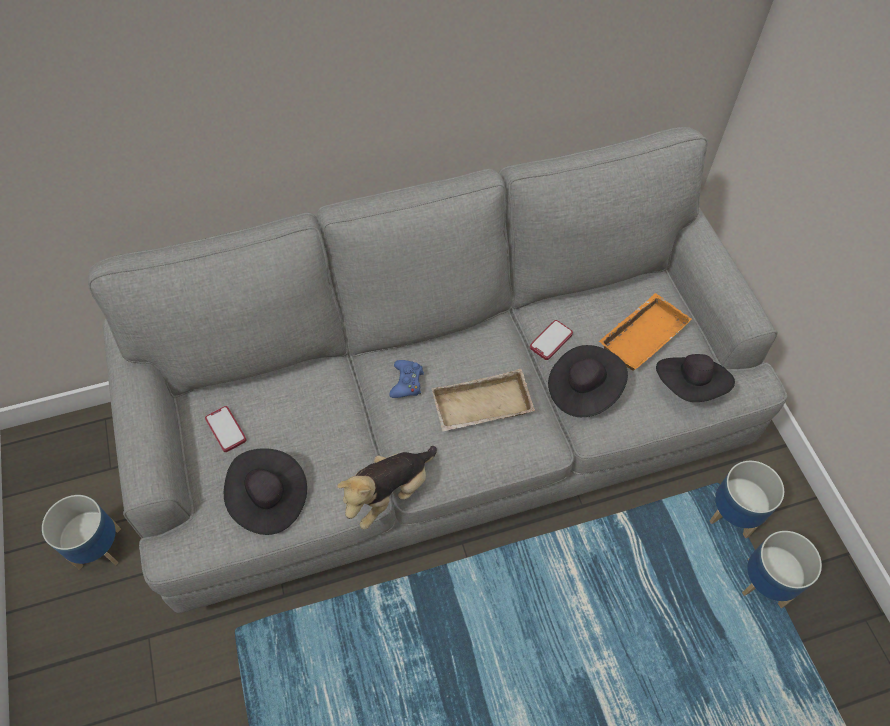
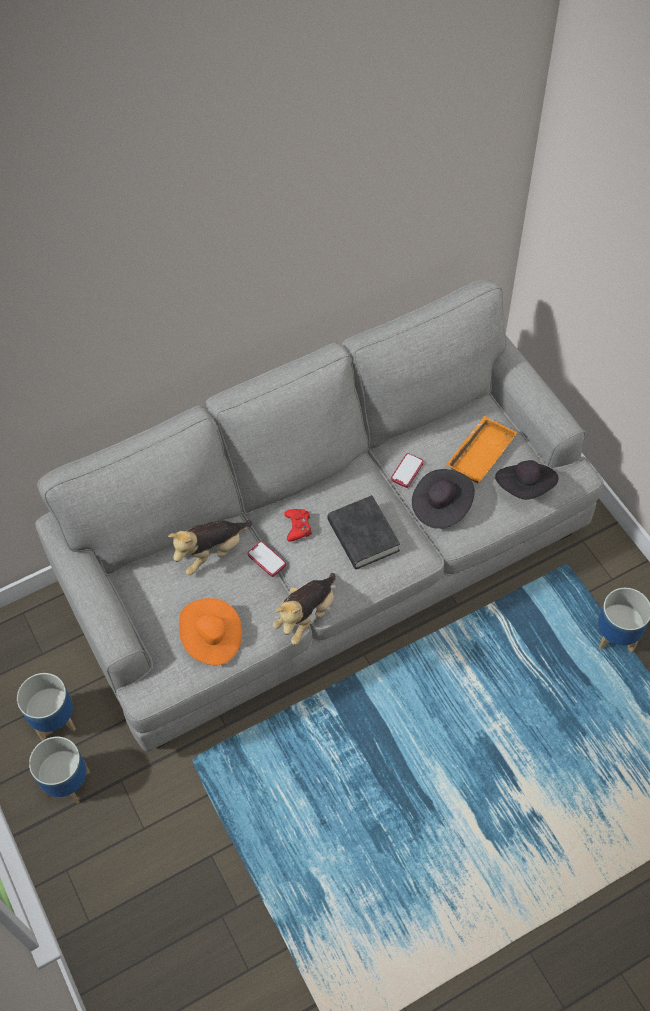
camera: 10 degrees left, 0 degrees up
phone [205,406,247,452] -> phone moved to [247,541,286,577]
black hat [224,448,307,535] -> orange hat [179,598,242,665]
blue game controller [389,360,424,398] -> red game controller [284,509,312,541]
beige tray [431,369,535,432] -> black book [327,495,400,569]
planter [709,461,784,538] -> planter moved to [29,737,90,804]
none -> plush toy [168,520,252,575]

